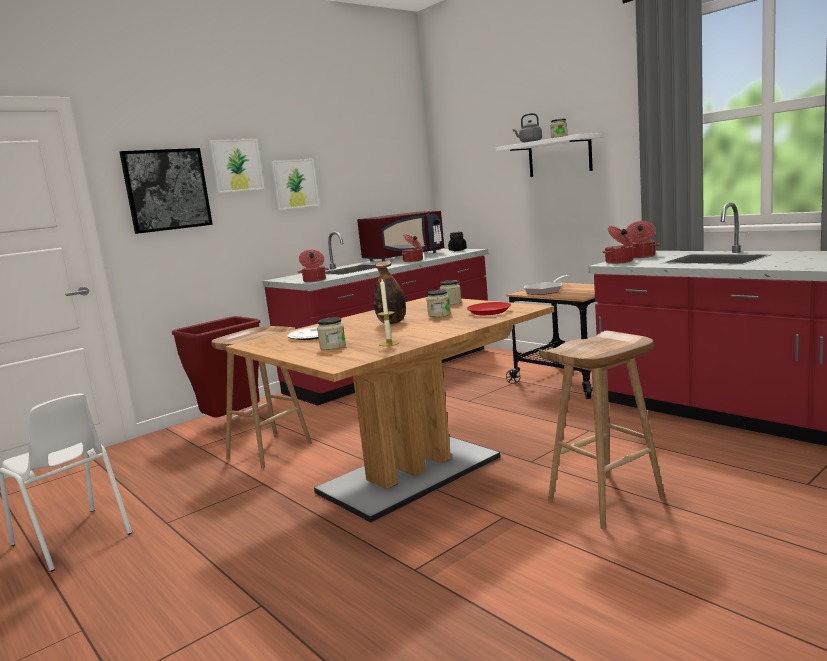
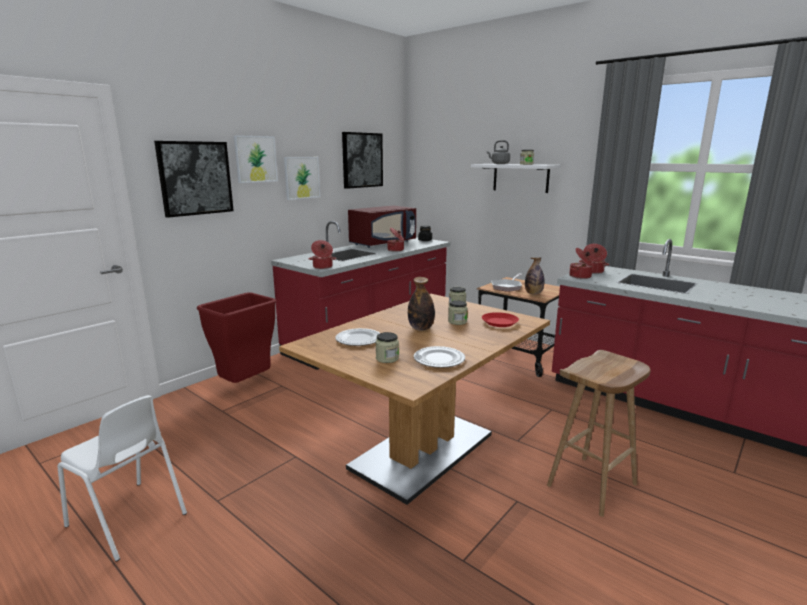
camera: 10 degrees left, 5 degrees up
brown stool [211,326,312,468] -> none
candle [377,279,399,346] -> plate [414,346,465,368]
none -> picture [342,132,383,189]
none -> bottle [525,257,544,294]

